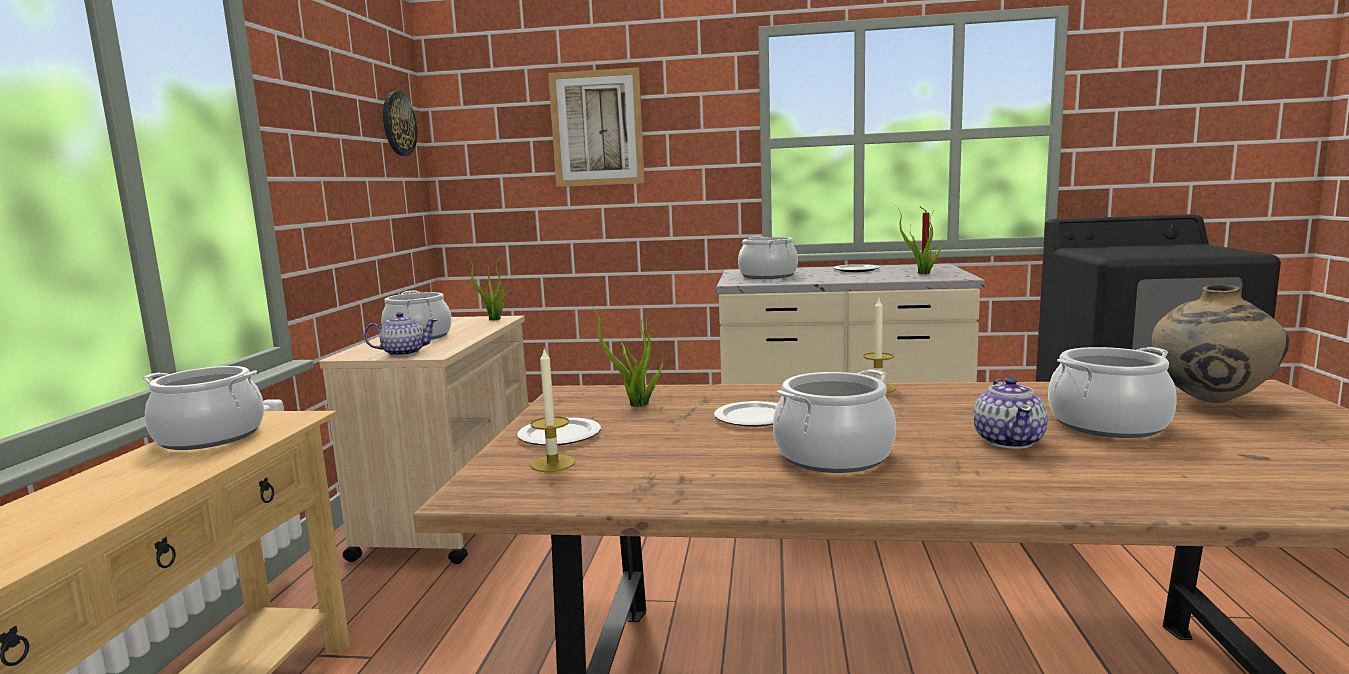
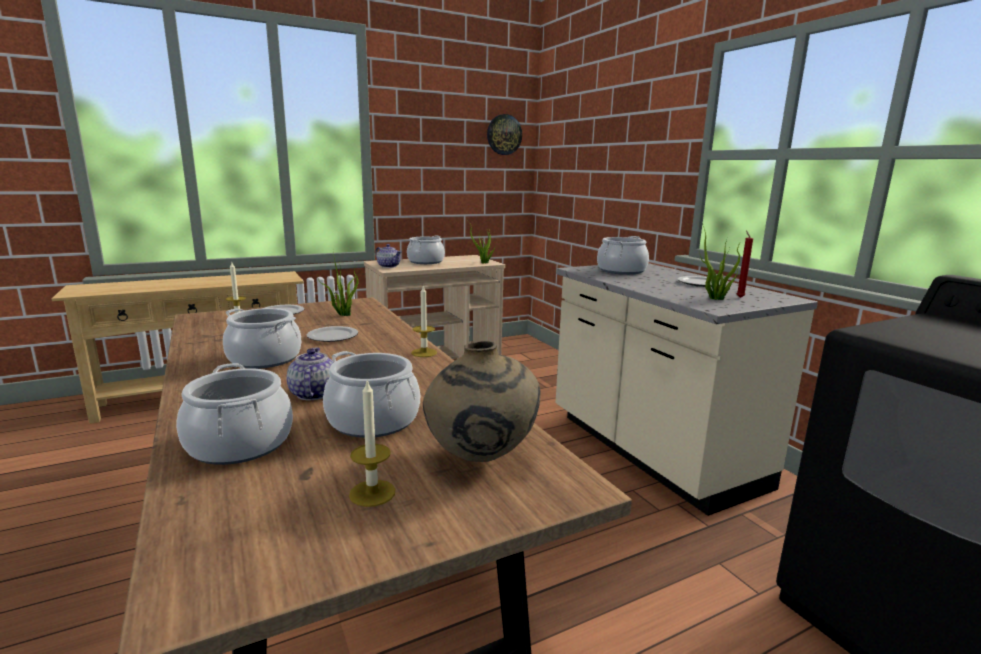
camera: 55 degrees right, 5 degrees up
cooking pot [142,366,264,450] -> cooking pot moved to [176,363,293,465]
picture [548,67,645,187] -> none
teapot [974,377,1048,449] -> teapot turned 105 degrees clockwise [287,347,333,400]
none -> candle [349,379,395,507]

